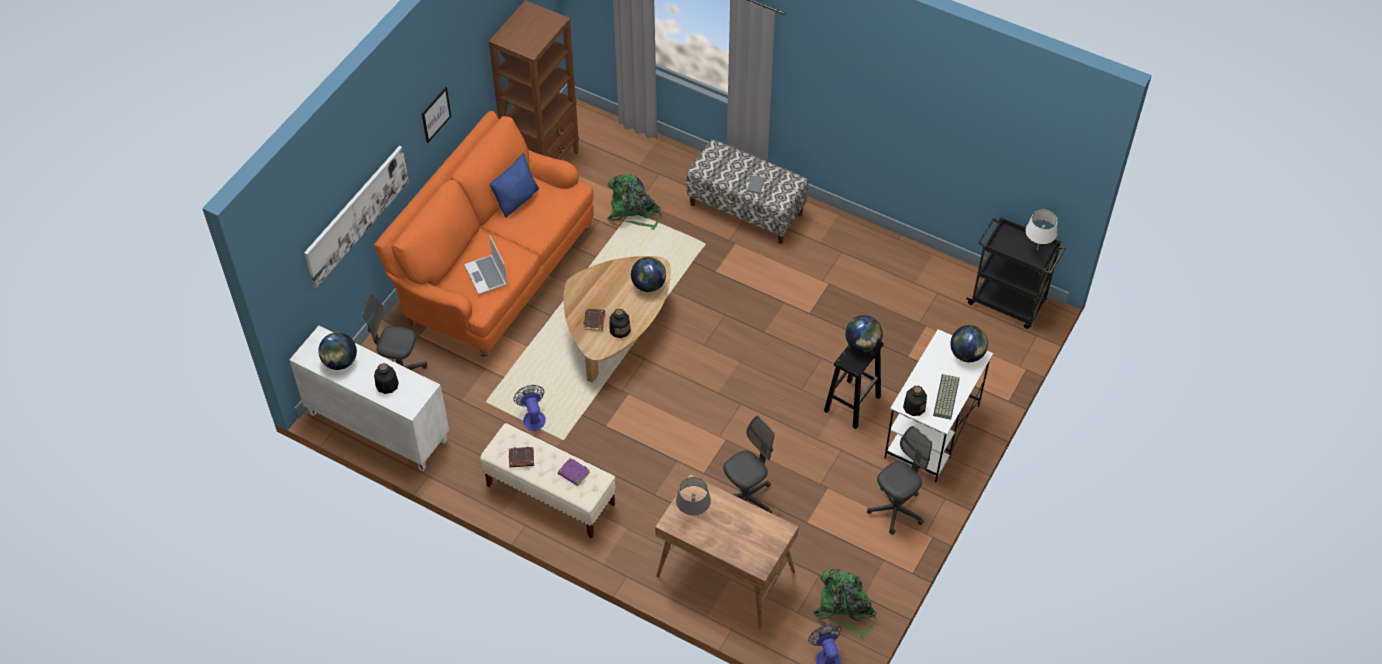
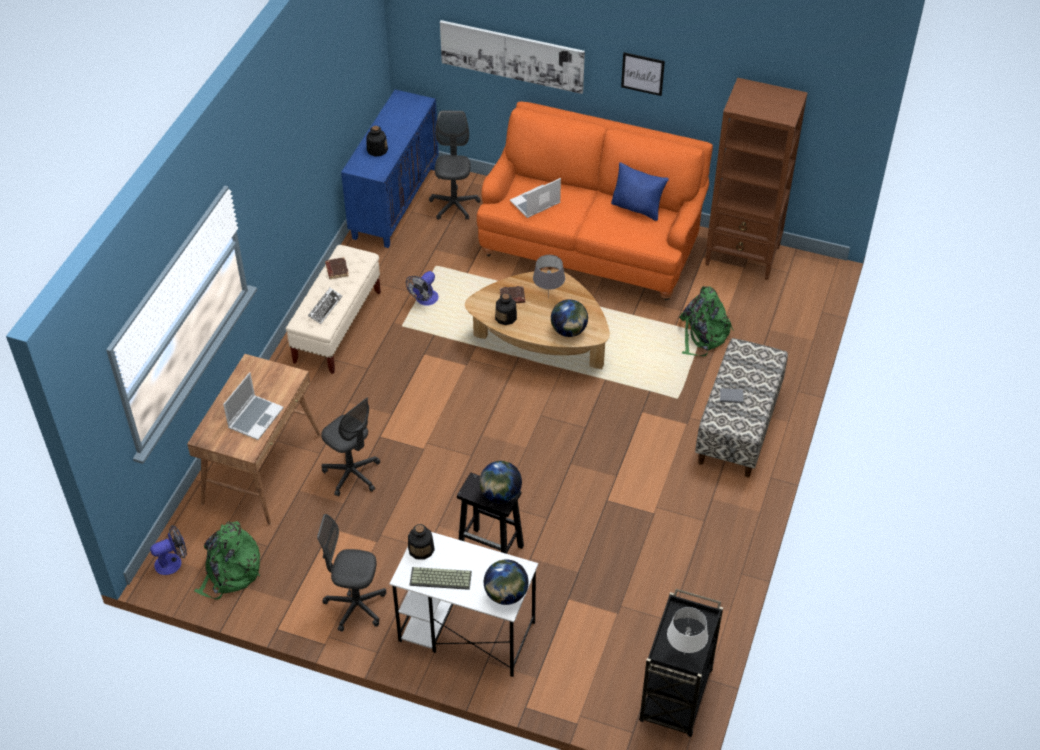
camera: 80 degrees right, 5 degrees down
white cabinet [289,326,449,471] -> blue cabinet [341,90,439,248]
globe [318,332,357,370] -> none
fan [514,385,546,431] -> fan turned 150 degrees clockwise [406,271,439,306]
purple book [558,458,590,486] -> keyboard [308,288,342,324]
grey table lamp [676,477,711,517] -> grey table lamp moved to [533,255,565,299]
grey office chair [867,426,932,535] -> grey office chair turned 150 degrees clockwise [317,514,386,632]
none -> laptop [223,372,284,440]

